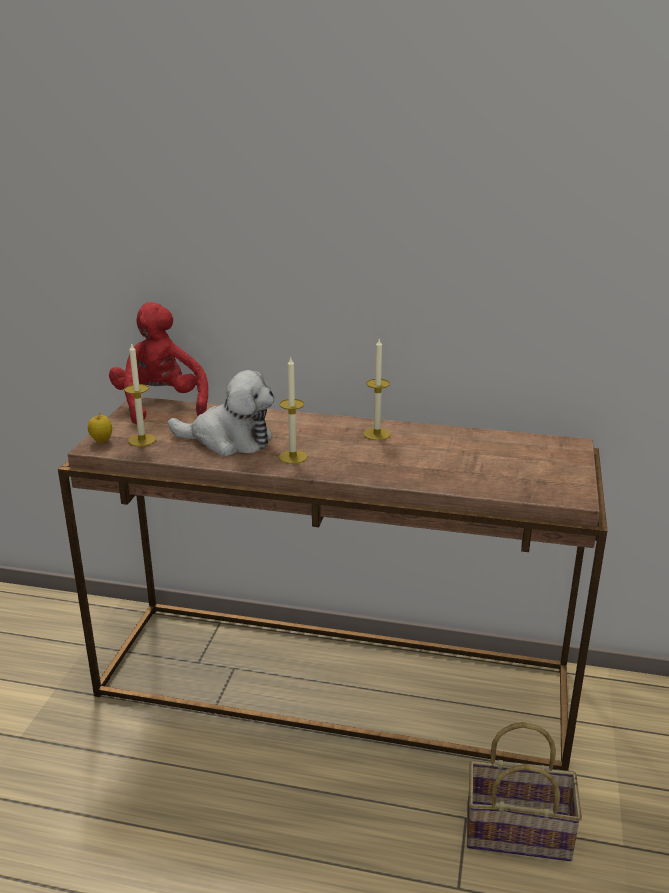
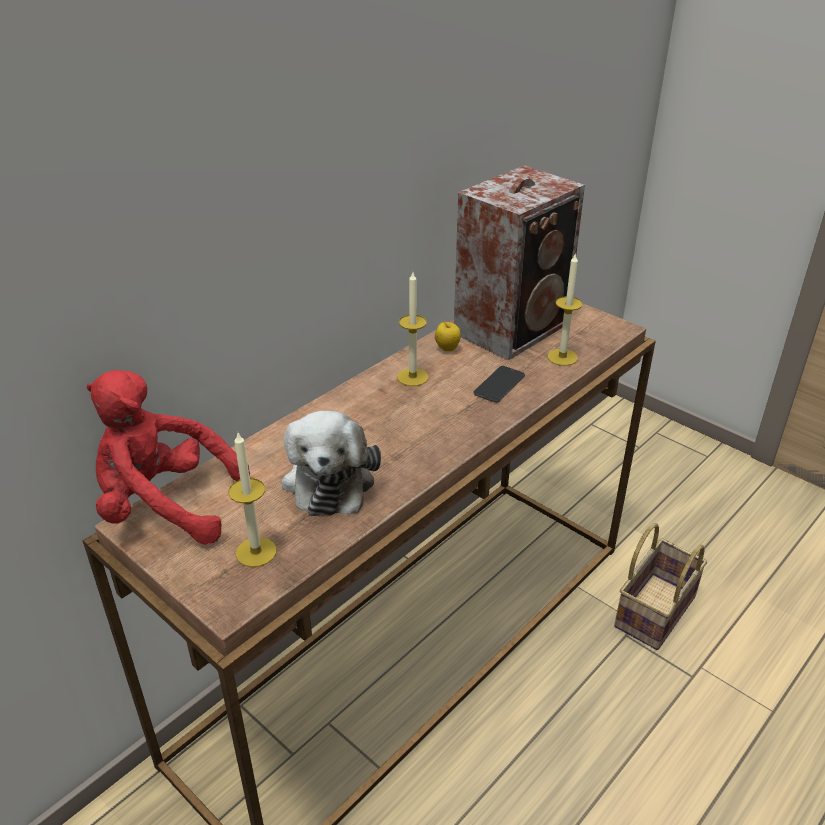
camera: 60 degrees left, 10 degrees up
apple [88,413,112,443] -> apple moved to [435,320,461,351]
plush toy [168,370,274,456] -> plush toy turned 135 degrees clockwise [282,411,381,516]
candle [279,358,307,464] -> candle moved to [547,253,583,366]
none -> speaker [454,165,585,361]
none -> phone [473,366,525,403]

